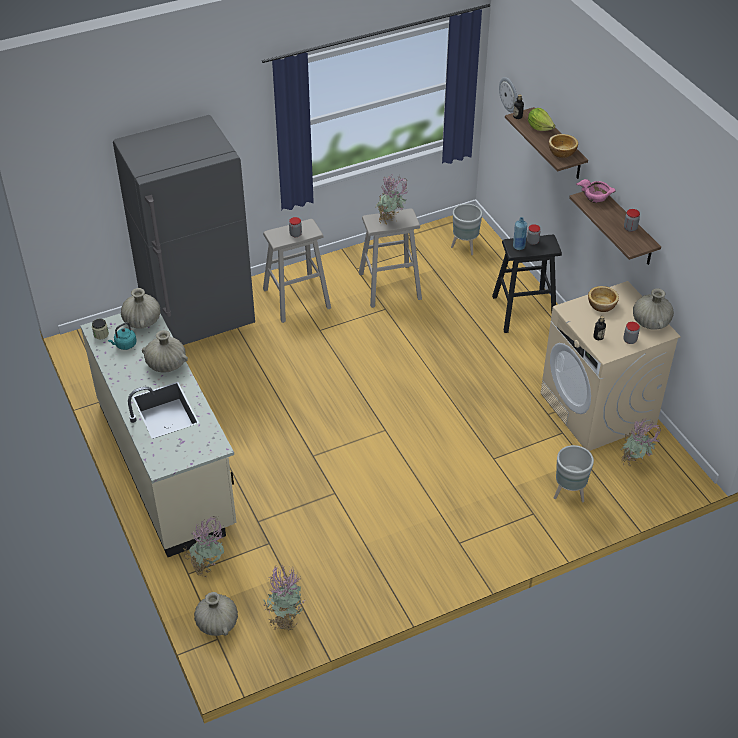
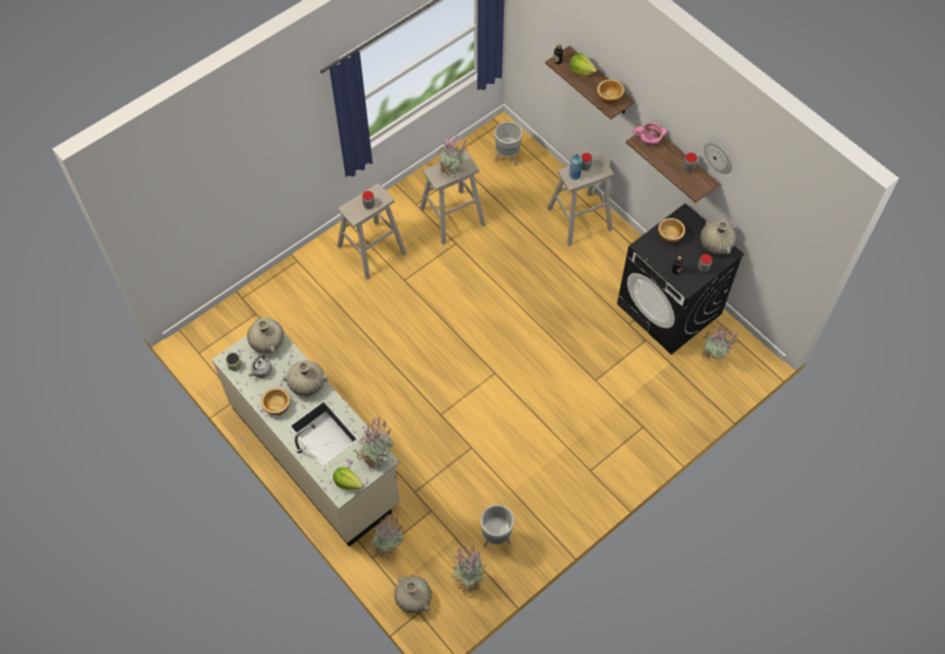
camera: 15 degrees left, 15 degrees up
turquoise kettle [108,322,137,350] -> grey kettle [248,355,272,378]
grey fridge [113,115,255,345] -> none
black stool [492,235,562,333] -> beige stool [547,155,614,246]
wall clock [499,77,517,113] -> wall clock moved to [704,142,732,174]
beige washing machine [540,281,681,451] -> black washing machine [617,203,744,355]
grey planter [554,445,594,502] -> grey planter moved to [481,505,514,547]
none -> bowl [261,388,290,415]
none -> lettuce [333,467,363,490]
none -> potted plant [353,417,393,468]

